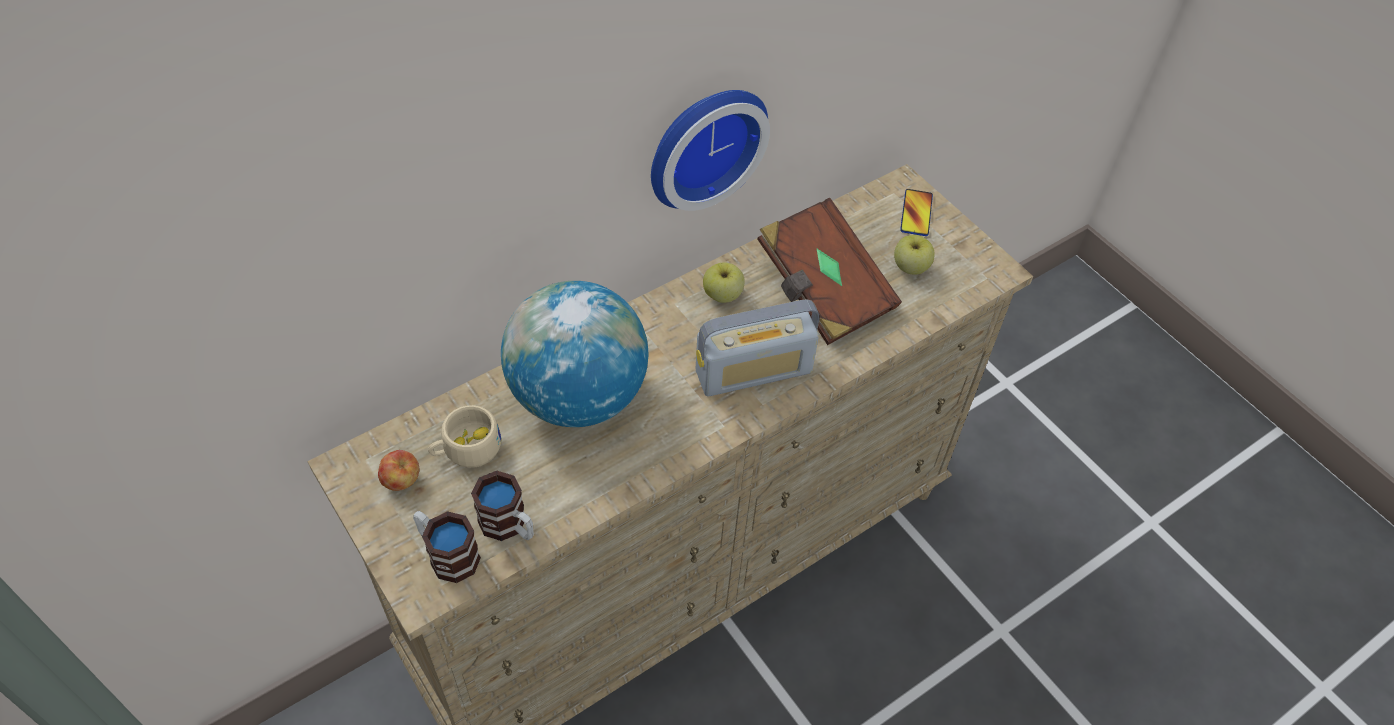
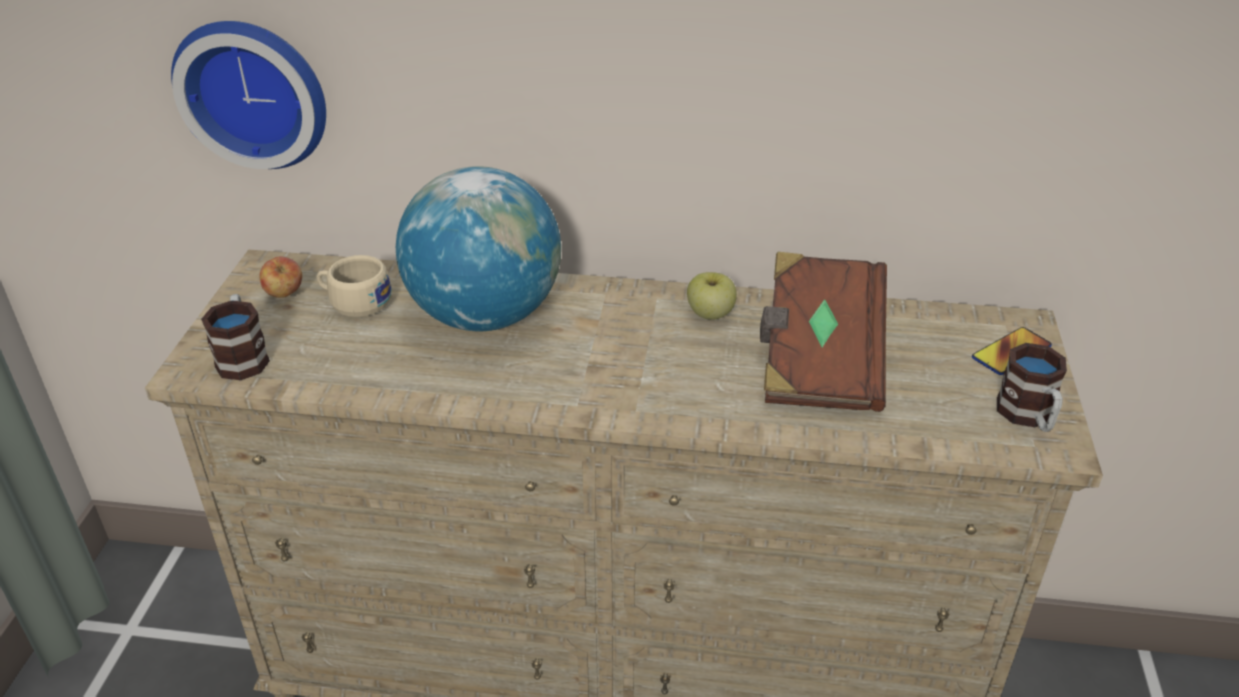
camera: 45 degrees right, 15 degrees down
mug [471,471,534,541] -> mug moved to [997,343,1067,432]
wall clock [651,90,770,211] -> wall clock moved to [171,21,326,169]
radio [696,299,819,396] -> none
apple [894,235,934,275] -> none

